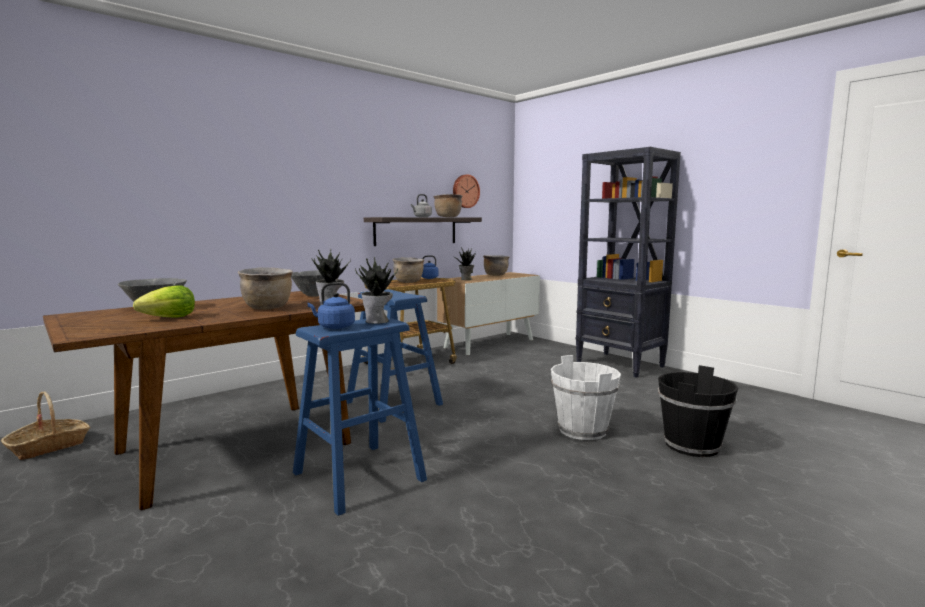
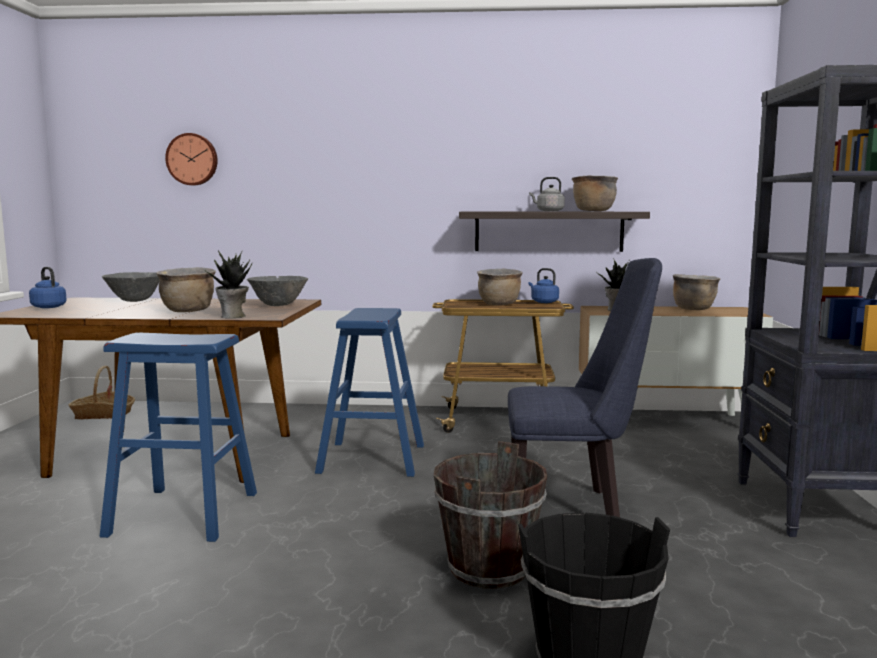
camera: 45 degrees right, 0 degrees up
lettuce [133,285,195,317] -> none
blue kettle [308,282,355,329] -> blue kettle moved to [29,267,67,308]
potted plant [355,257,398,324] -> none
wall clock [453,174,480,208] -> wall clock moved to [165,133,218,186]
white bucket [551,355,621,440] -> brown bucket [434,441,547,589]
none -> blue chair [508,258,662,527]

